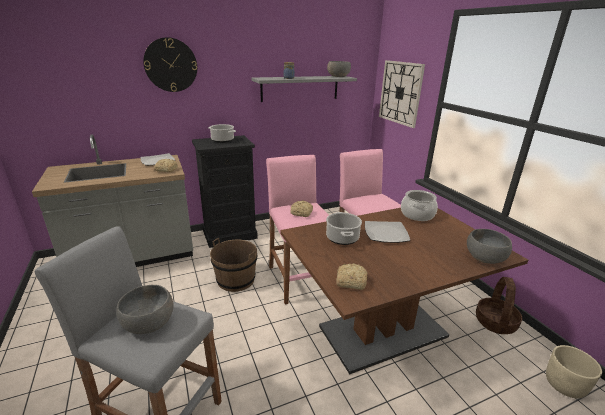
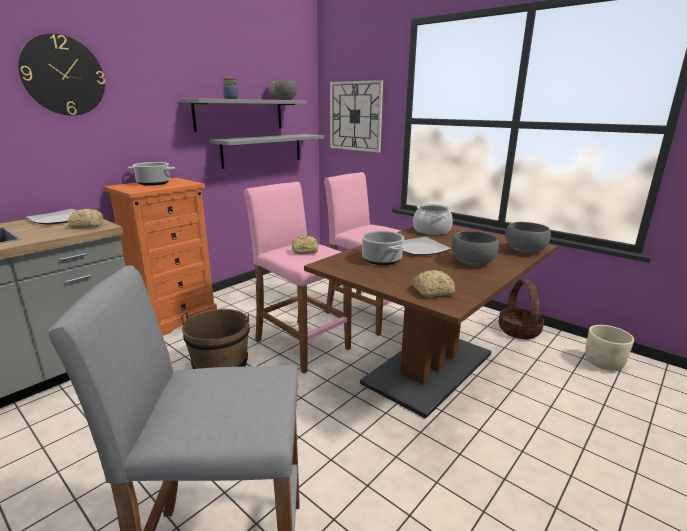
camera: 25 degrees left, 5 degrees down
grey bowl [116,285,174,334] -> grey bowl moved to [451,231,499,266]
black dresser [192,135,258,248] -> orange dresser [104,178,217,336]
none -> grey shelf [210,134,324,169]

